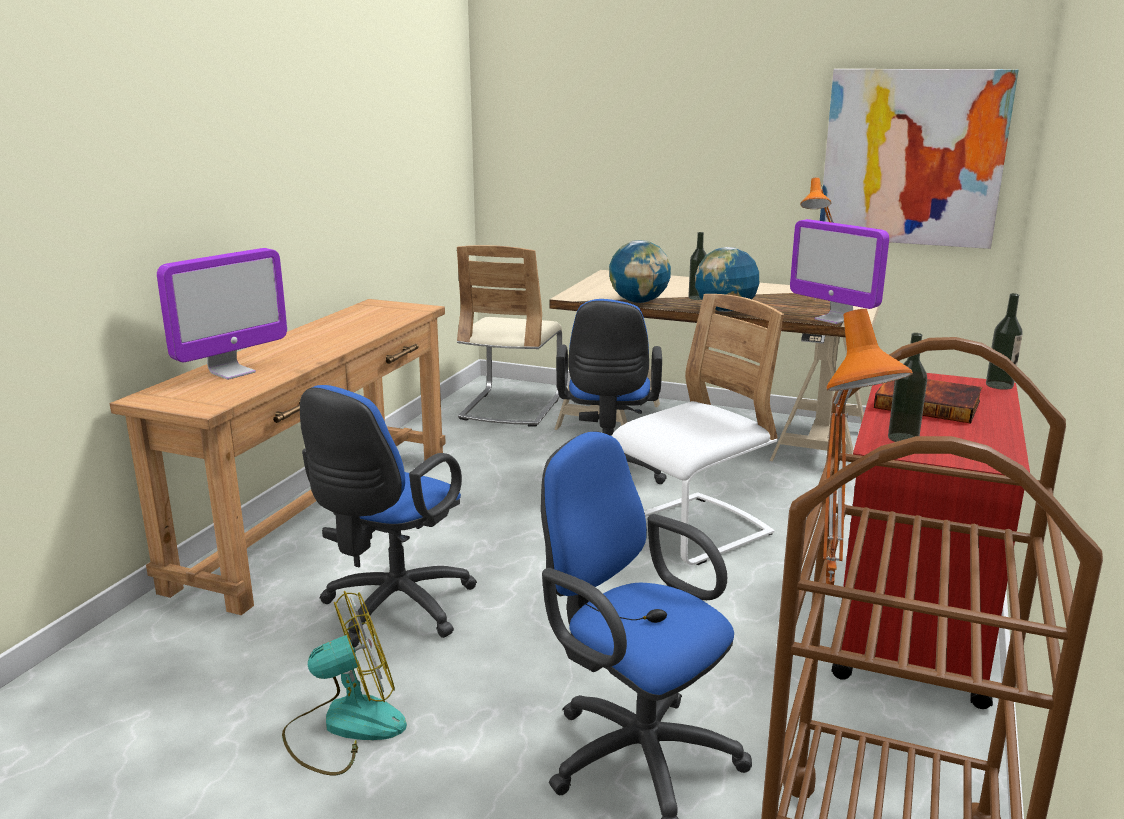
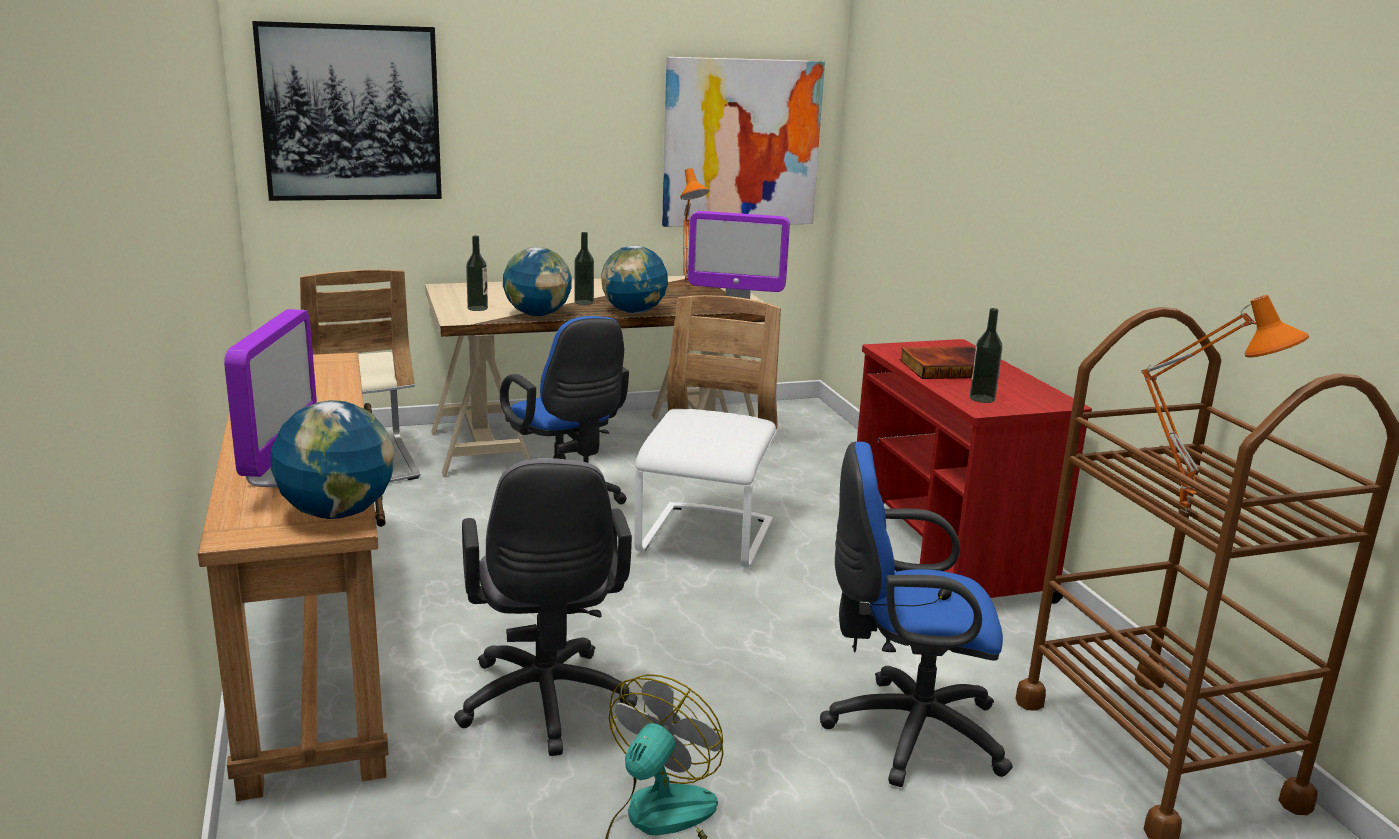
camera: 40 degrees left, 0 degrees up
blue office chair [300,385,477,648] -> grey office chair [454,458,638,756]
bottle [986,293,1023,390] -> bottle moved to [466,236,488,311]
none -> picture [252,21,442,201]
none -> globe [271,400,394,519]

